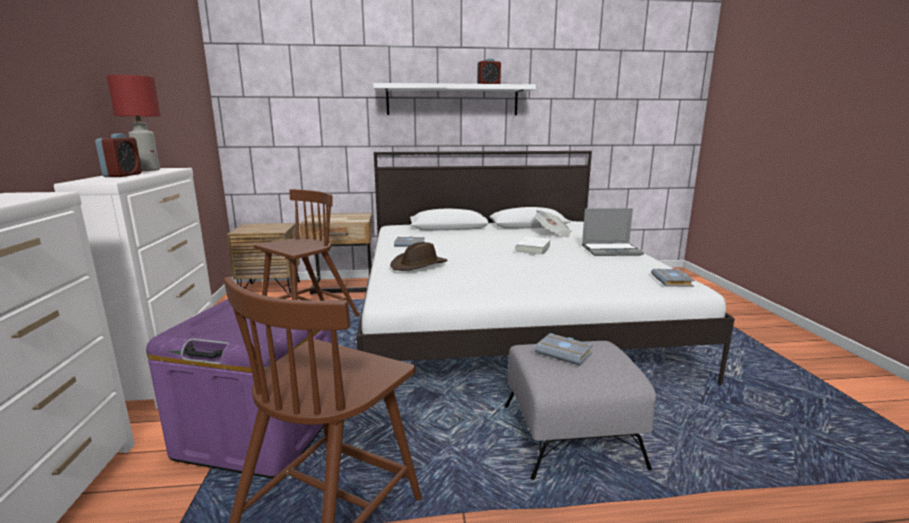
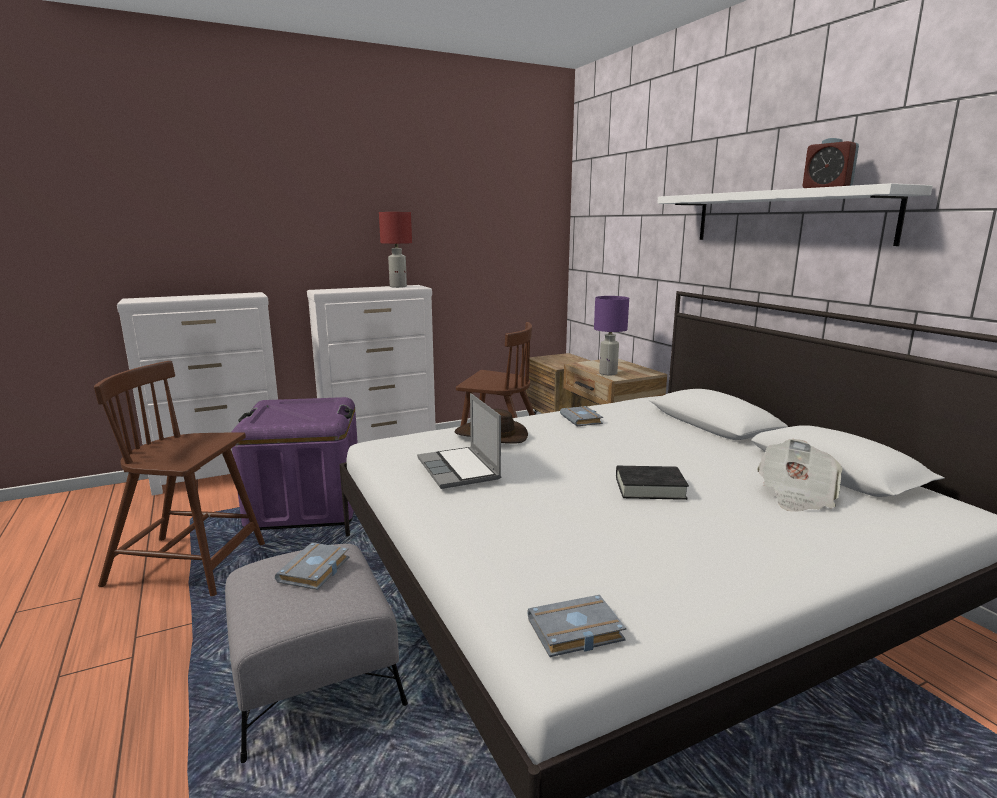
camera: 70 degrees right, 0 degrees up
alarm clock [95,134,142,177] -> none
white book [515,237,551,255] -> black book [616,466,689,500]
laptop [582,208,644,256] -> laptop moved to [417,393,501,489]
none -> purple table lamp [594,296,629,375]

